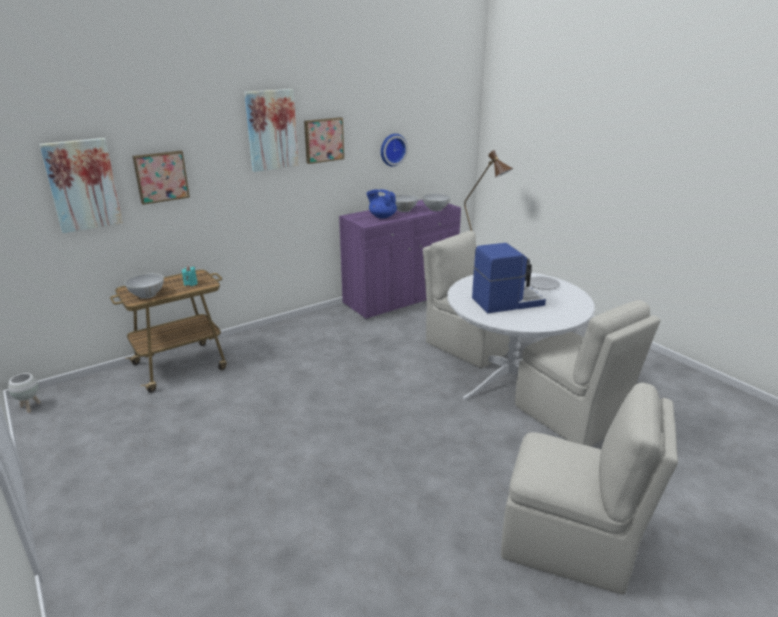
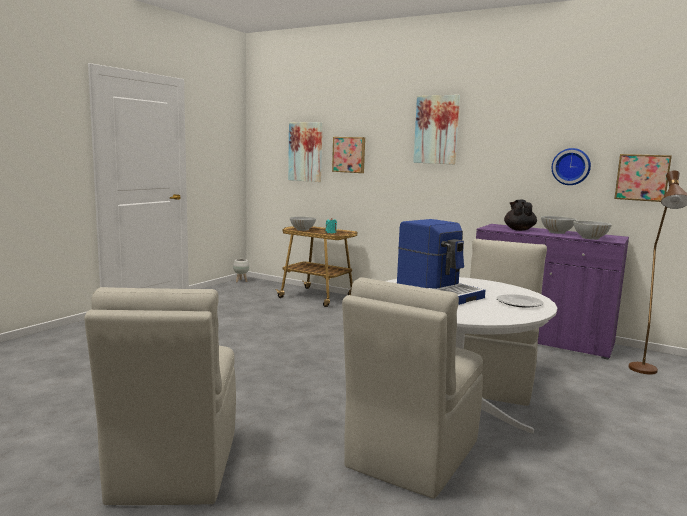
camera: 65 degrees right, 15 degrees down
picture [304,117,344,164] -> picture moved to [614,154,672,202]
blue teapot [366,189,397,219] -> black teapot [504,200,537,231]

